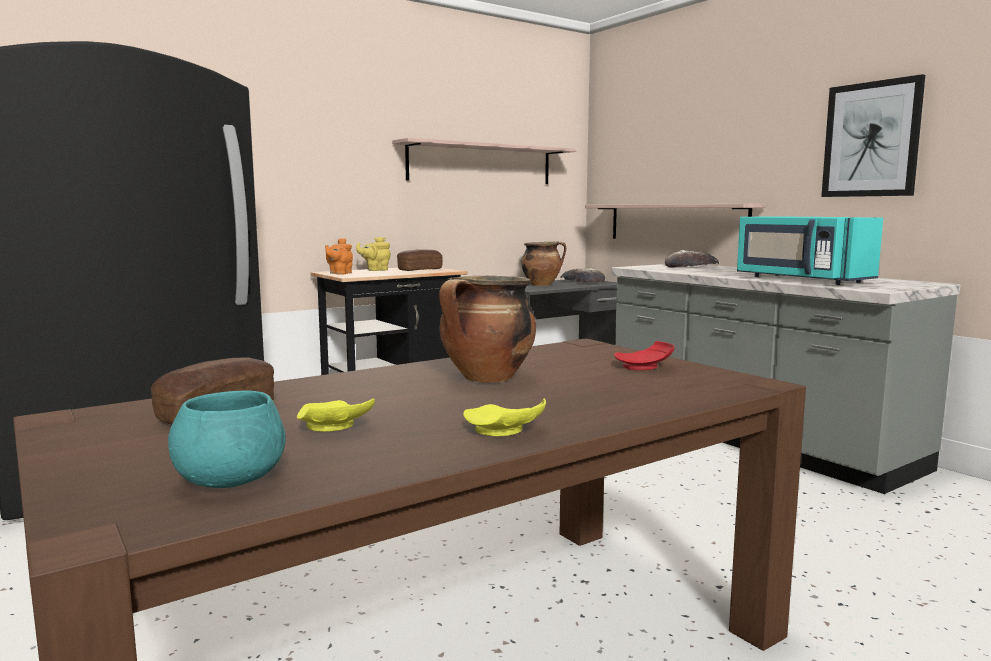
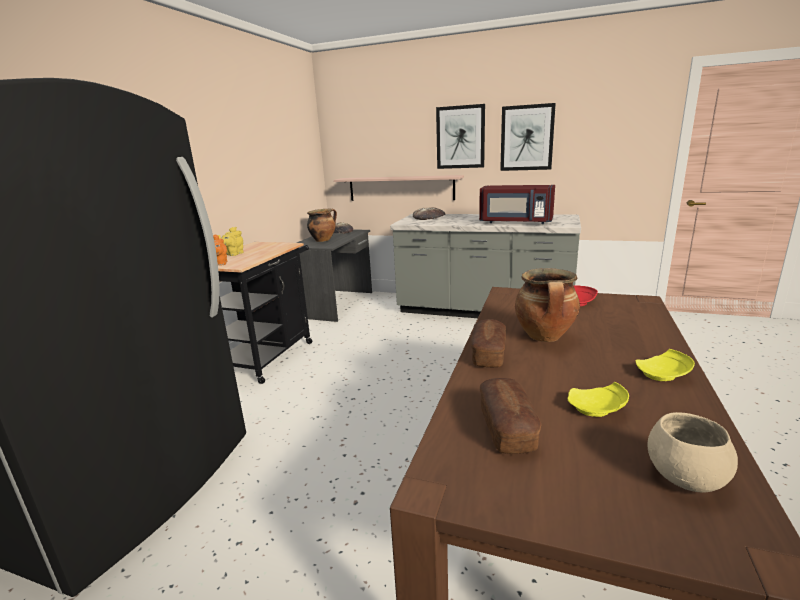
camera: 35 degrees left, 10 degrees up
turquoise bowl [168,391,285,488] -> beige bowl [648,412,738,493]
shelf [392,138,576,184] -> none
bread [397,249,443,271] -> bread moved to [471,319,506,367]
turquoise microwave [737,216,883,285] -> red microwave [479,185,555,224]
none -> picture [436,104,485,169]

